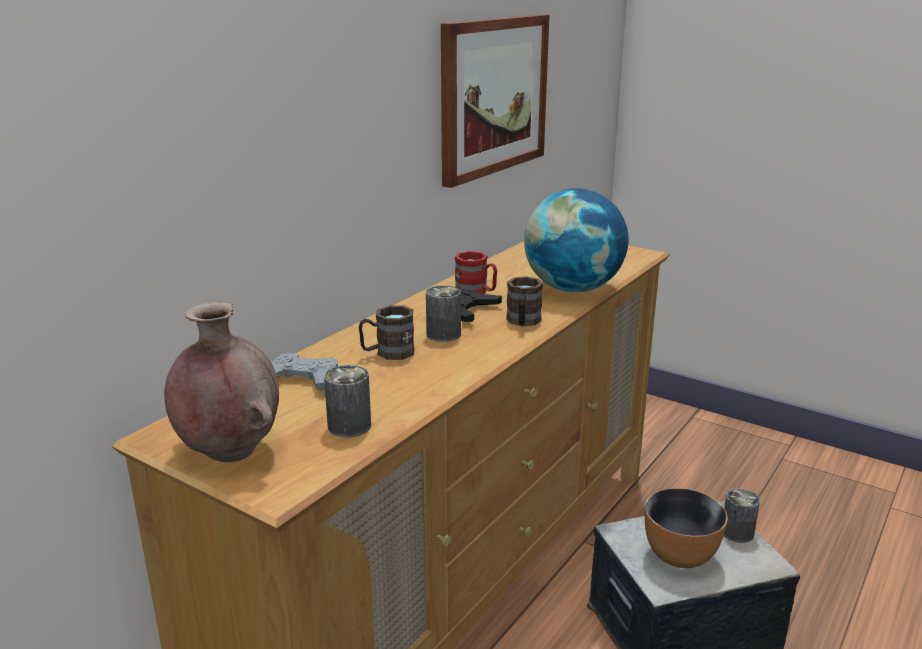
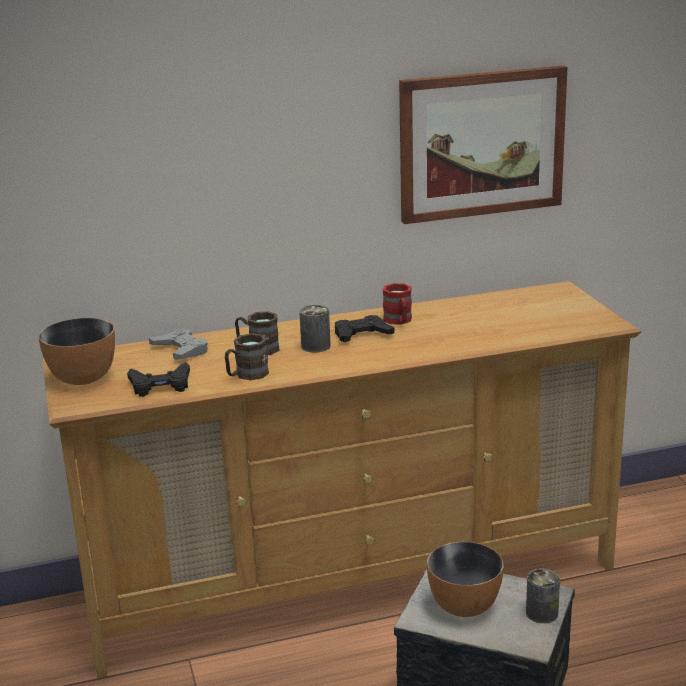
camera: 40 degrees right, 0 degrees up
brown vase [164,302,279,462] -> bowl [39,318,115,385]
can [324,365,371,437] -> black game controller [127,362,190,397]
brown mug [506,276,543,327] -> brown mug moved to [225,333,269,380]
globe [524,188,629,292] -> none

